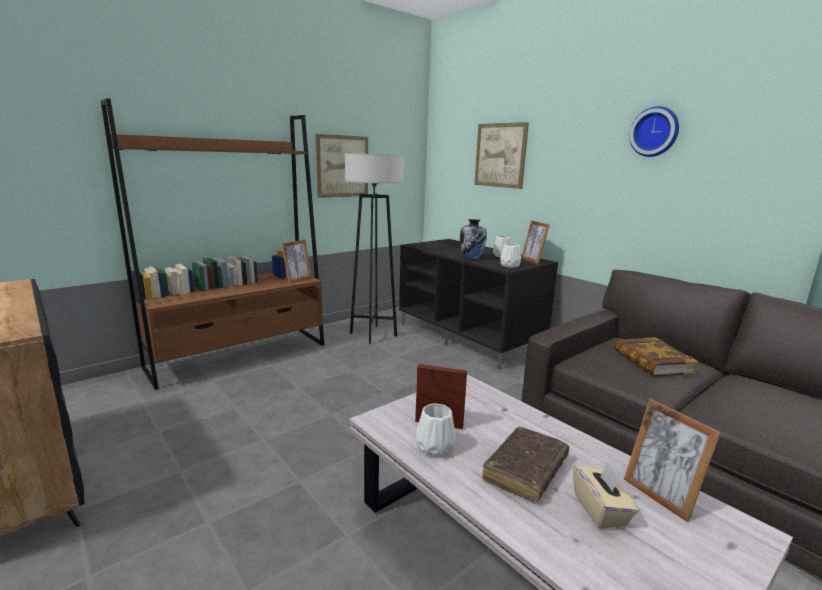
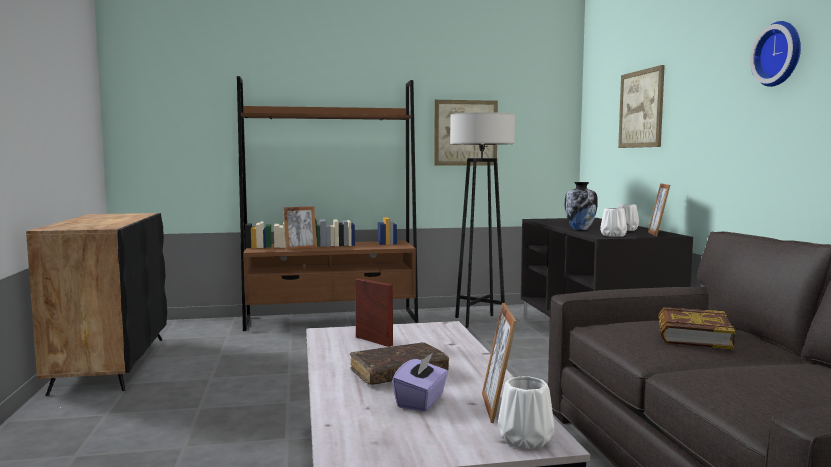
camera: 30 degrees right, 10 degrees down
picture frame [281,240,312,284] -> picture frame moved to [283,206,317,250]
white vase [416,404,456,457] -> white vase moved to [498,376,554,449]
beige tissue box [573,462,638,529] -> purple tissue box [392,353,448,412]

